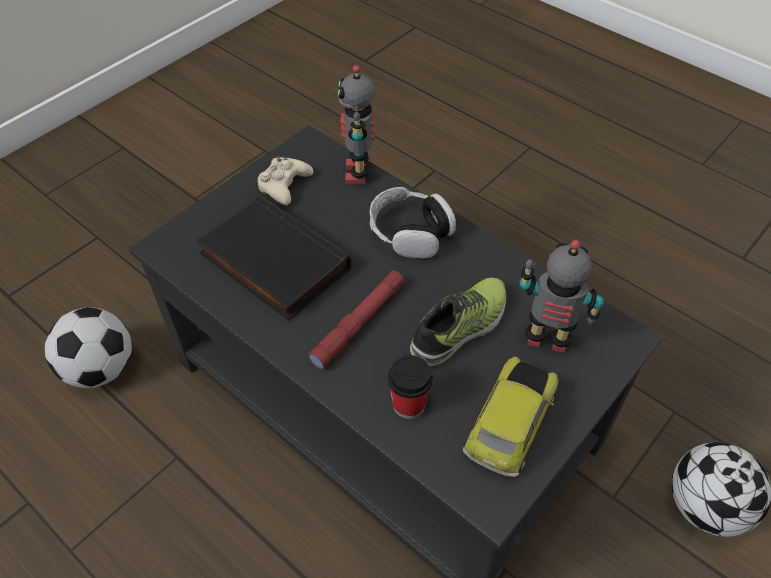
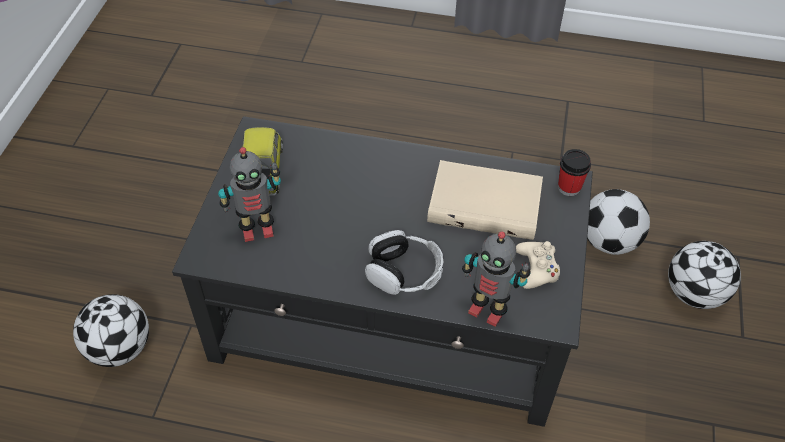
camera: 150 degrees right, 0 degrees up
black book [197,195,351,320] -> beige book [427,160,543,240]
red flashlight [308,270,405,369] -> none
toy robot [337,65,375,184] -> toy robot turned 150 degrees clockwise [462,231,531,327]
cup [388,355,433,419] -> cup moved to [558,149,591,196]
shoe [410,278,506,366] -> none
none -> football [668,241,741,309]

